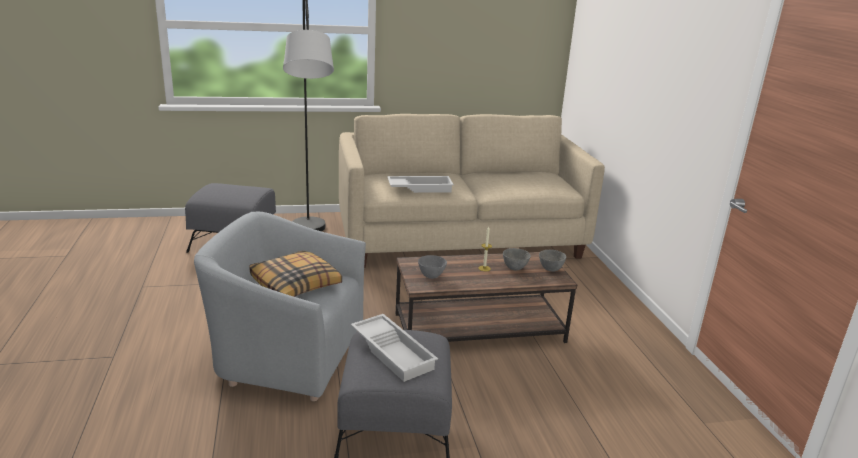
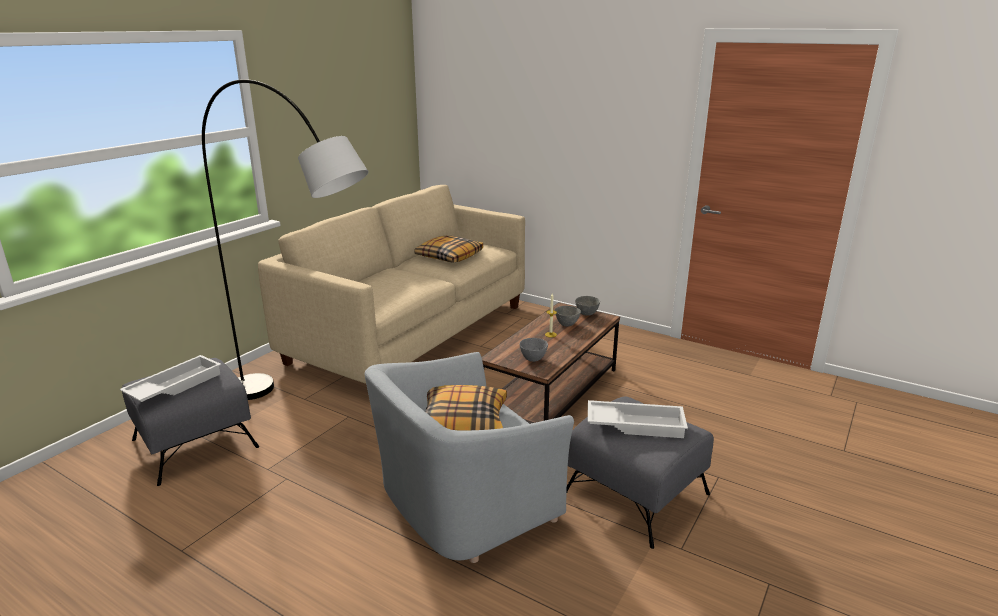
camera: 45 degrees left, 0 degrees up
white tray [387,176,454,193] -> white tray moved to [120,355,221,402]
none -> pillow [414,236,483,263]

